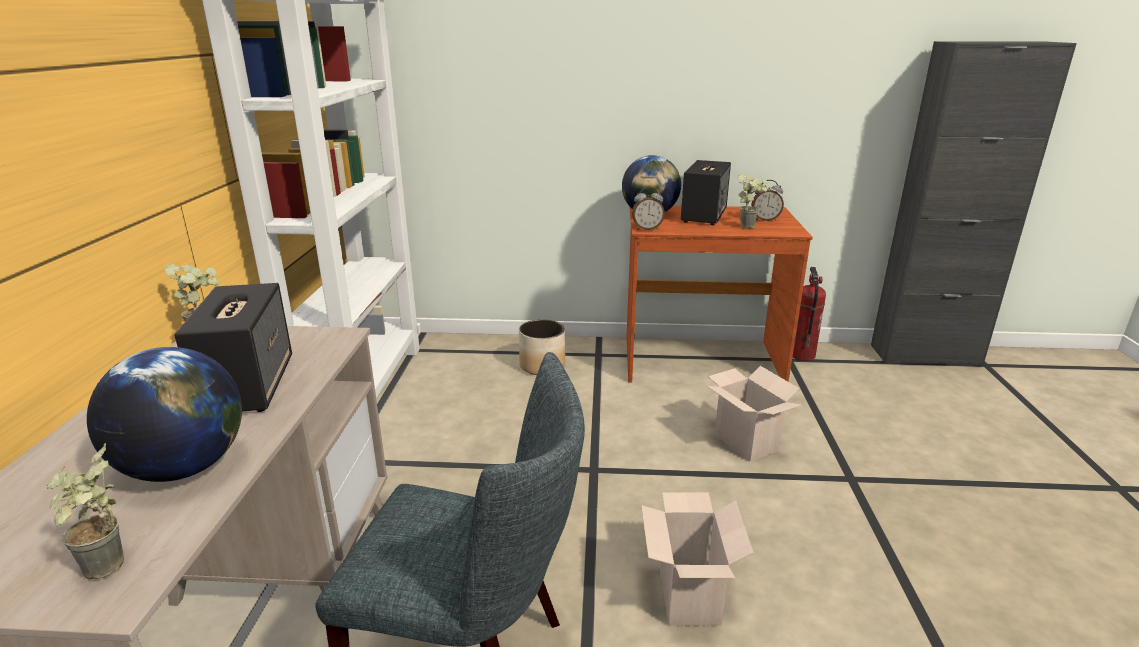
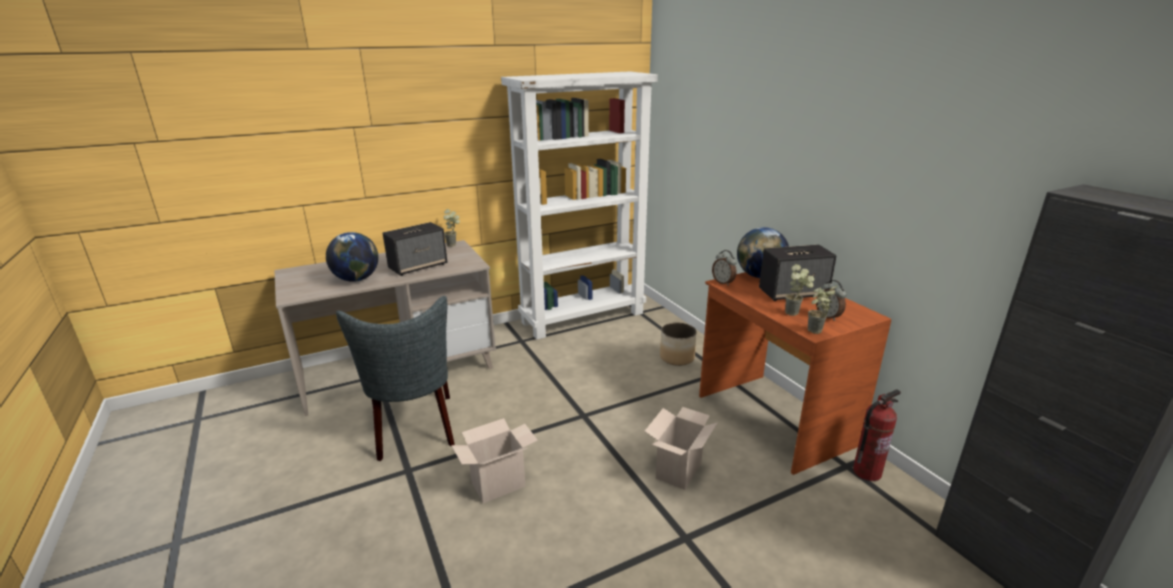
camera: 60 degrees right, 0 degrees up
potted plant [47,443,124,579] -> potted plant moved to [808,285,837,334]

